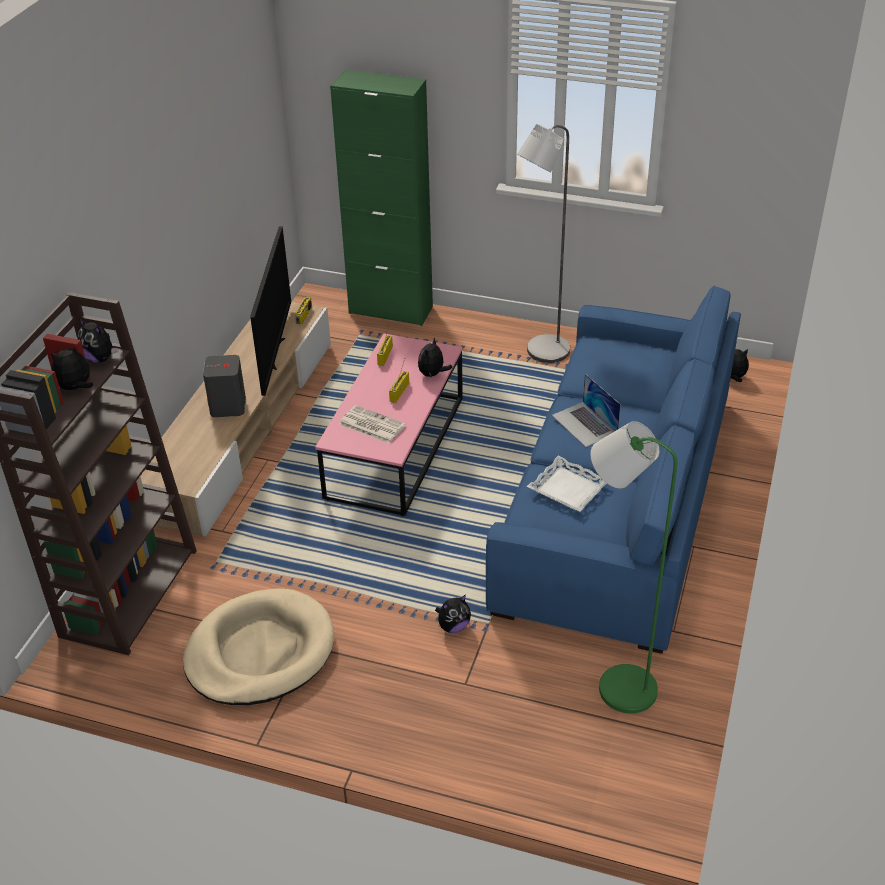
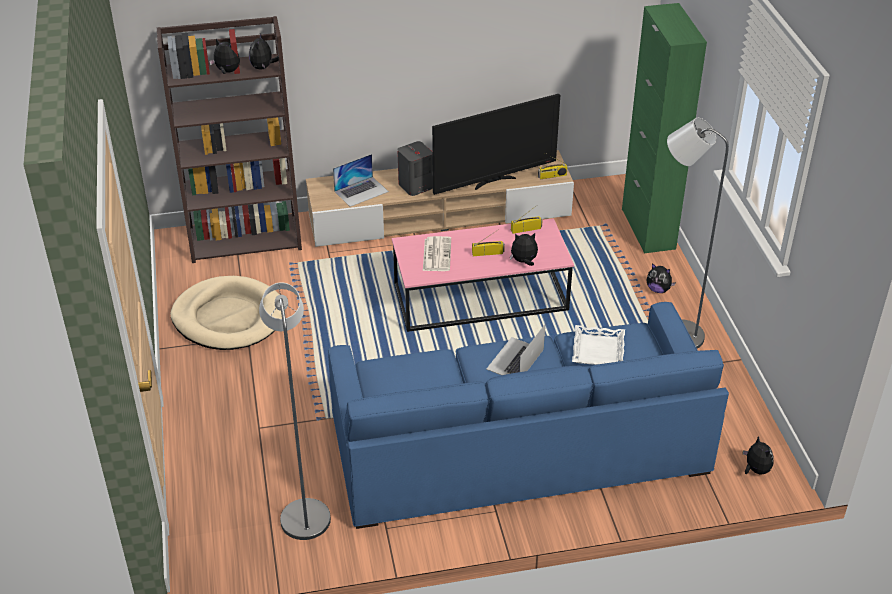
camera: 60 degrees right, 0 degrees up
plush toy [435,594,471,633] -> plush toy moved to [647,263,676,293]
white tray [527,456,607,512] -> white tray moved to [572,325,625,365]
green floor lamp [590,421,677,714] -> grey floor lamp [259,283,331,540]
none -> laptop [333,154,389,207]

